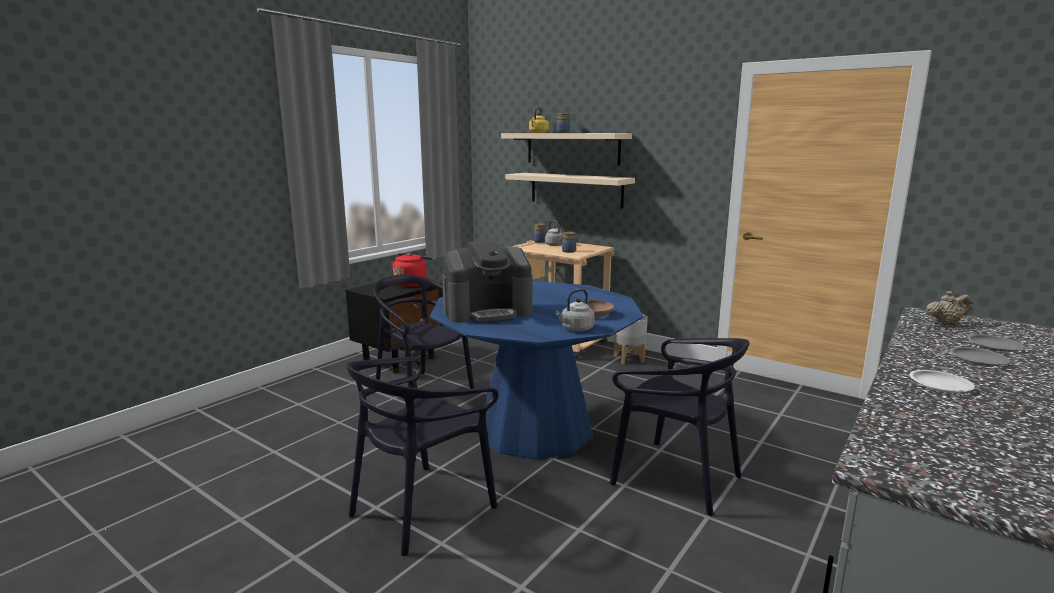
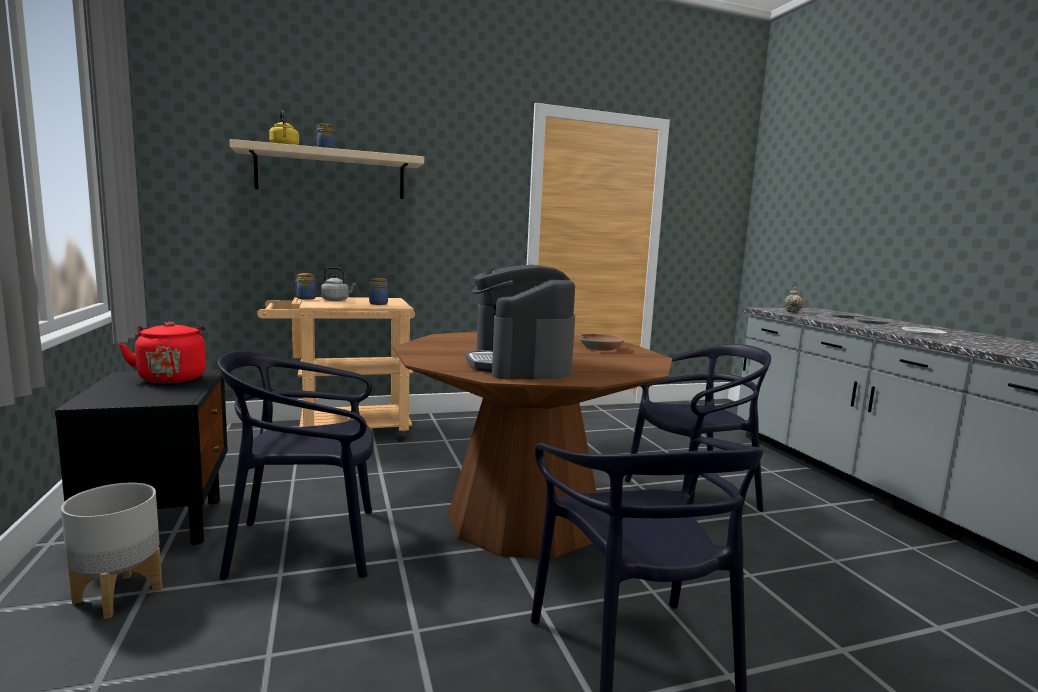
camera: 55 degrees left, 5 degrees down
blue dining table [429,281,644,460] -> brown dining table [393,331,672,558]
coffee machine [442,240,532,323] -> coffee machine turned 150 degrees clockwise [466,265,575,380]
beige shelf [505,173,635,209] -> none
grey kettle [555,289,595,331] -> none
grey planter [613,314,648,364] -> grey planter moved to [61,483,162,619]

